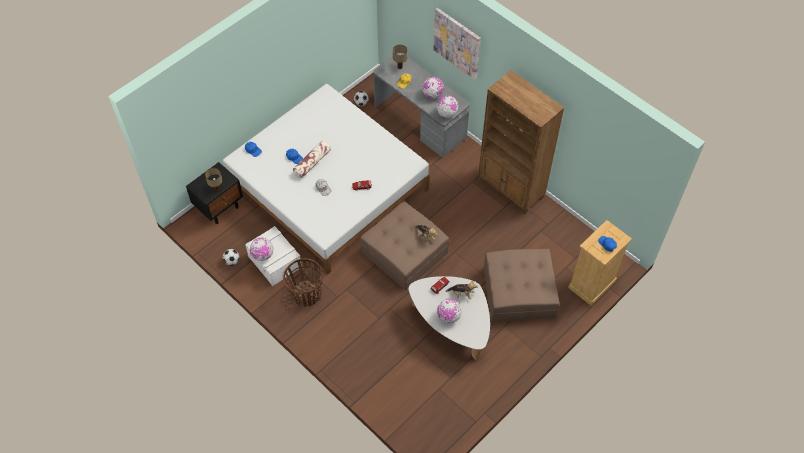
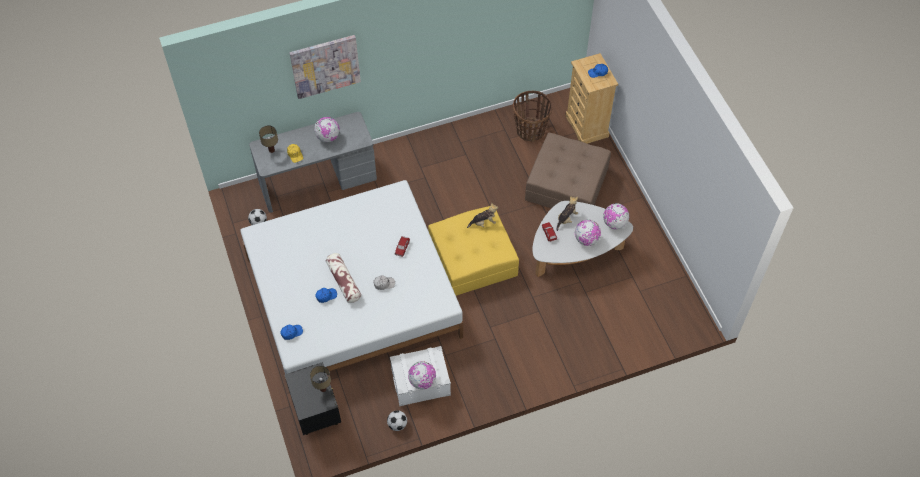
camera: 65 degrees left, 0 degrees up
basket [283,259,323,307] -> basket moved to [513,91,552,142]
brown ottoman [360,201,449,290] -> yellow ottoman [428,206,519,296]
globe [436,96,459,118] -> globe moved to [603,203,629,230]
brown bookcase [478,70,564,215] -> none

